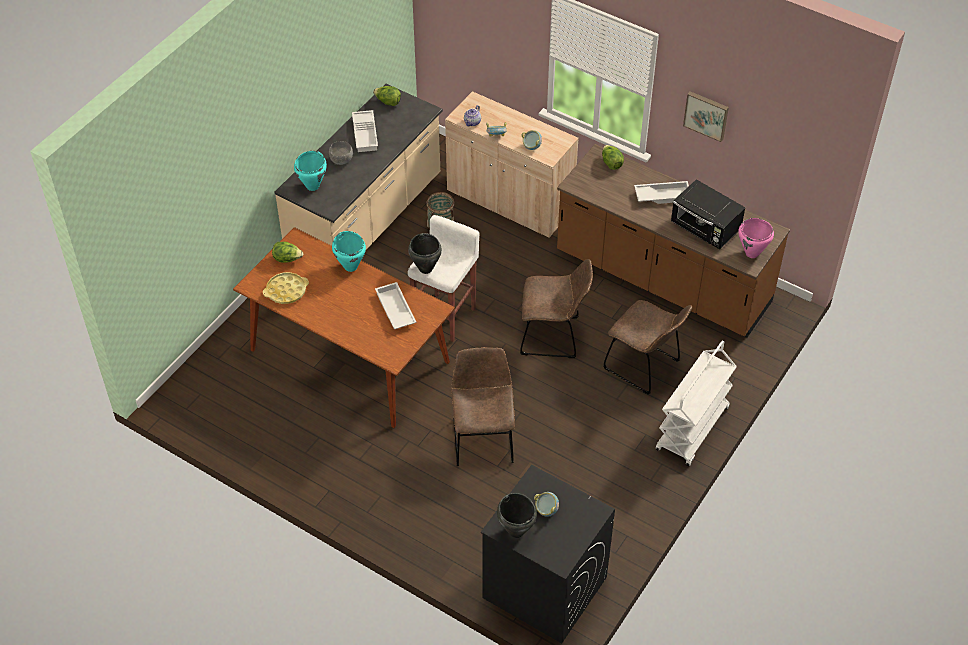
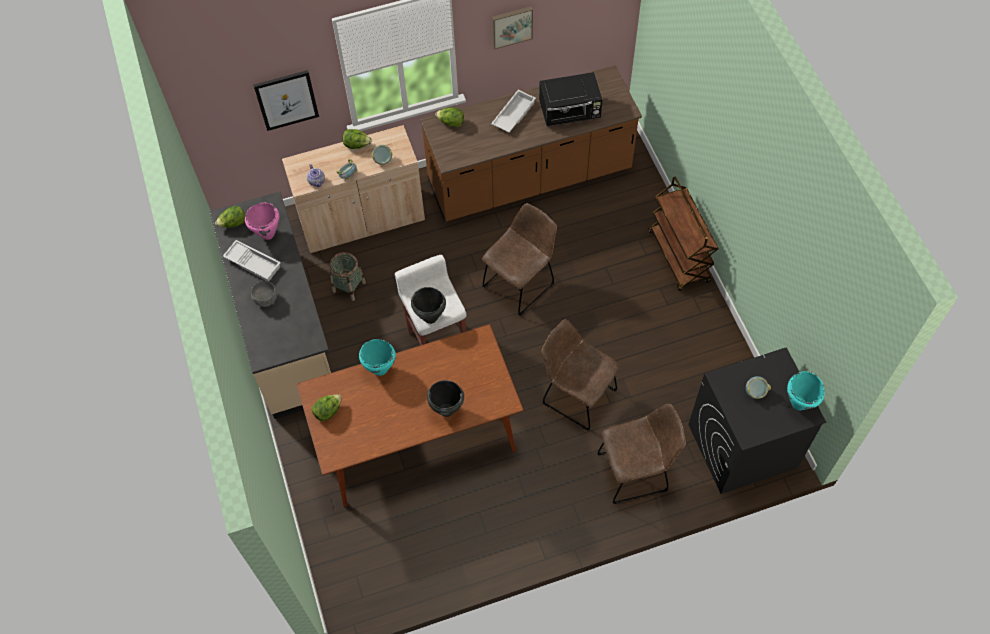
camera: 50 degrees left, 10 degrees up
yellow tray [263,272,309,304] -> none
turquoise cooking pot [294,151,327,191] -> turquoise cooking pot moved to [787,371,825,410]
white tray [375,282,416,329] -> none
black cooking pot [497,493,537,538] -> black cooking pot moved to [427,380,464,417]
brown chair [603,300,692,395] -> brown chair moved to [597,404,686,504]
white cart [656,340,737,466] -> brown cart [649,177,718,291]
pink cooking pot [738,218,774,258] -> pink cooking pot moved to [245,203,279,240]
none -> picture [253,70,319,131]
none -> lettuce [343,129,372,149]

